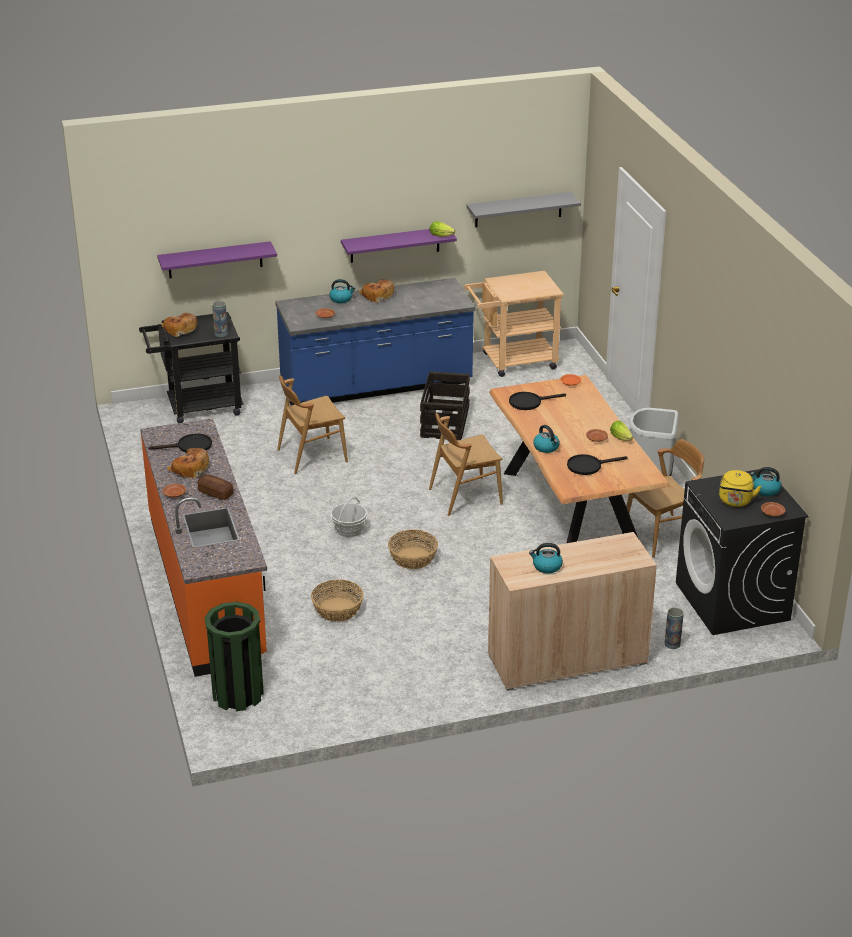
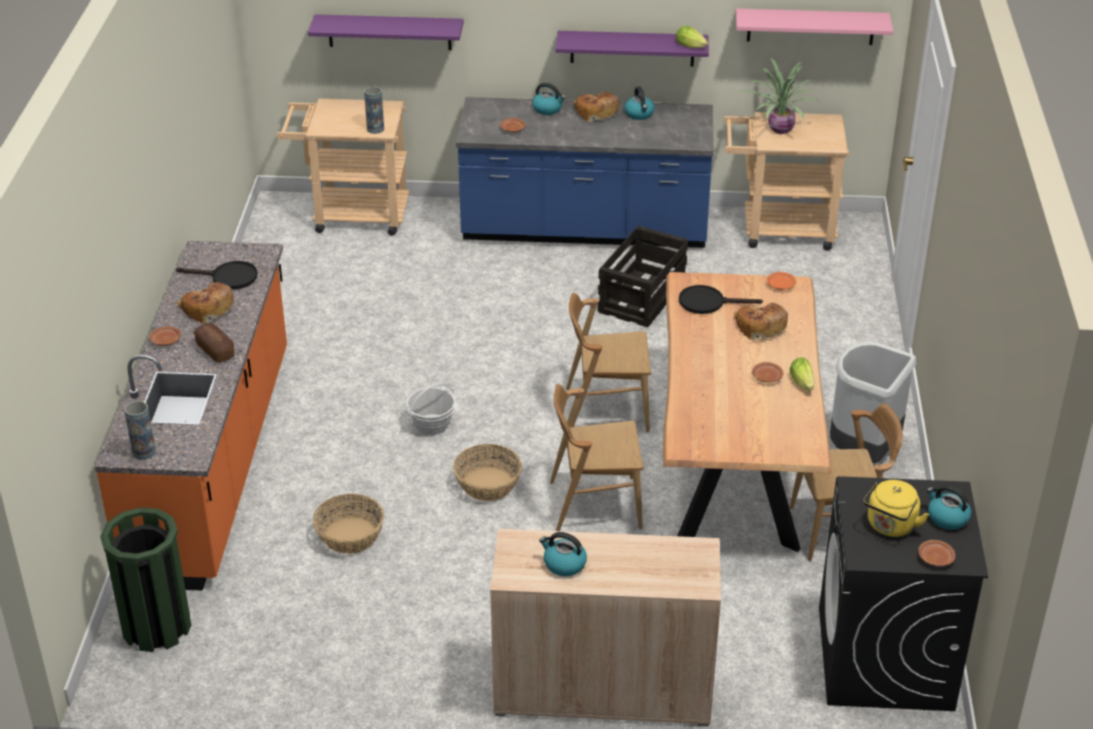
camera: 20 degrees right, 5 degrees up
black cart [139,312,244,423] -> beige cart [276,99,409,236]
bread [161,313,197,337] -> bread moved to [734,303,788,340]
brown chair [277,375,348,474] -> brown chair moved to [550,384,644,531]
grey shelf [466,192,581,227] -> pink shelf [736,9,893,45]
kettle [533,425,560,453] -> kettle moved to [624,87,655,120]
black frying pan [567,454,628,475] -> none
vase [664,607,684,649] -> vase moved to [124,401,156,460]
none -> potted plant [739,58,821,134]

